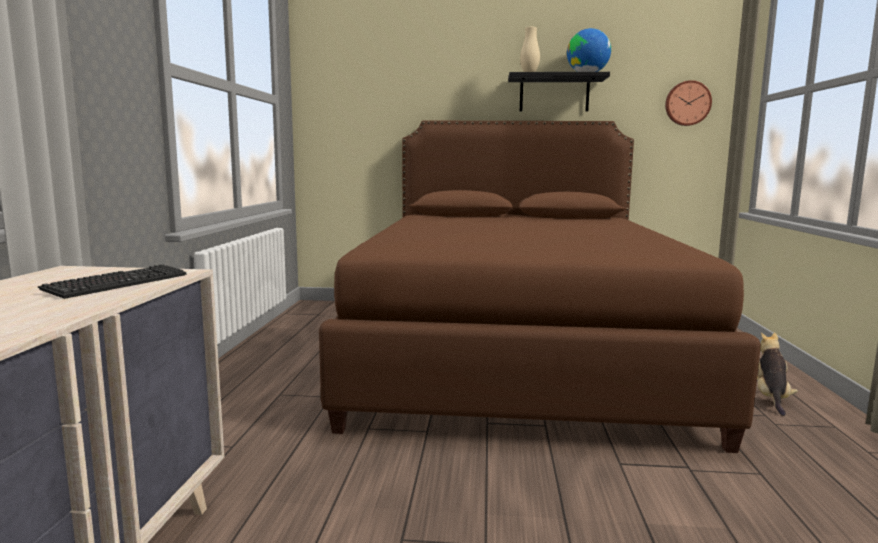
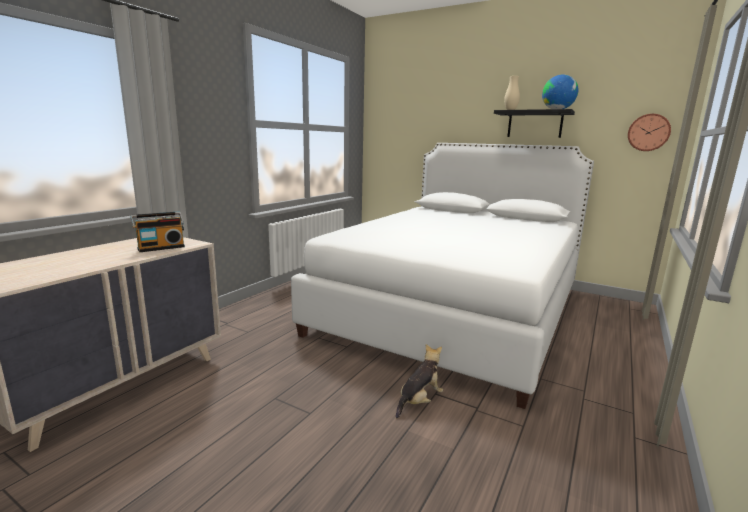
camera: 25 degrees right, 5 degrees up
keyboard [38,264,186,299] -> radio [131,211,185,252]
brown bed [319,121,761,453] -> white bed [291,143,594,409]
plush toy [757,332,798,416] -> plush toy moved to [396,344,443,418]

